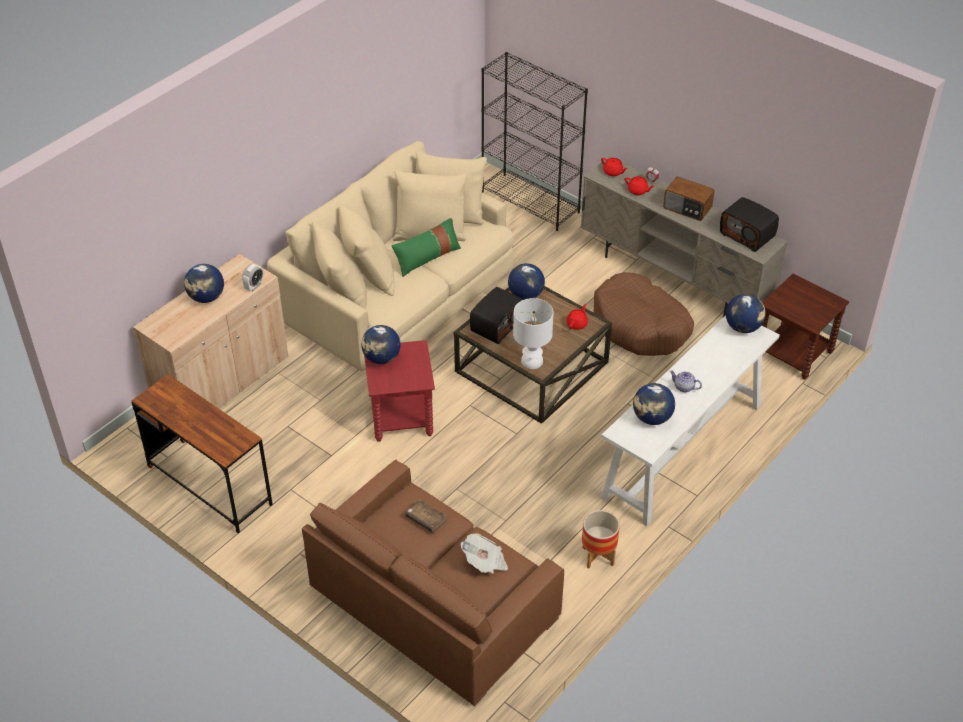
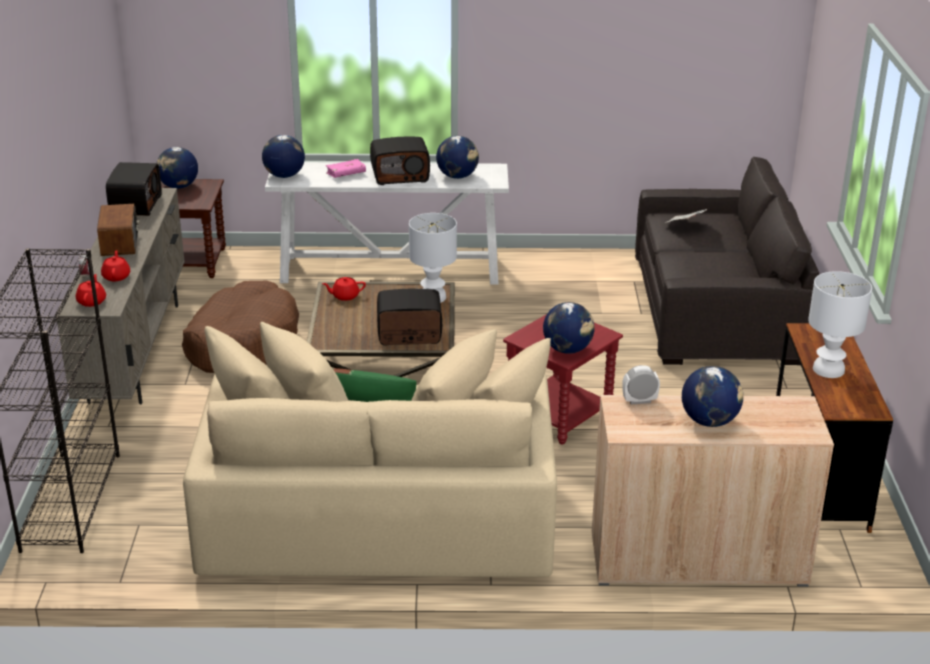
camera: 130 degrees left, 15 degrees down
brown sofa [302,460,564,706] -> grey sofa [635,156,819,365]
brown book [405,499,447,533] -> none
globe [508,263,545,300] -> globe moved to [157,147,198,189]
planter [582,510,620,569] -> none
teapot [670,371,702,392] -> radio [370,137,430,185]
none -> pink book [325,159,366,178]
none -> white table lamp [808,271,872,378]

